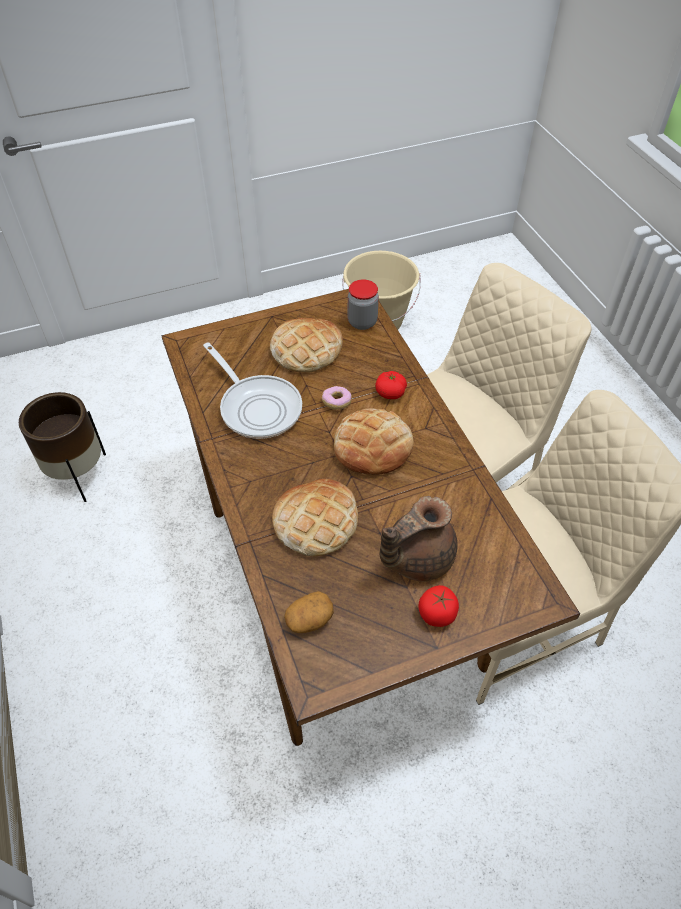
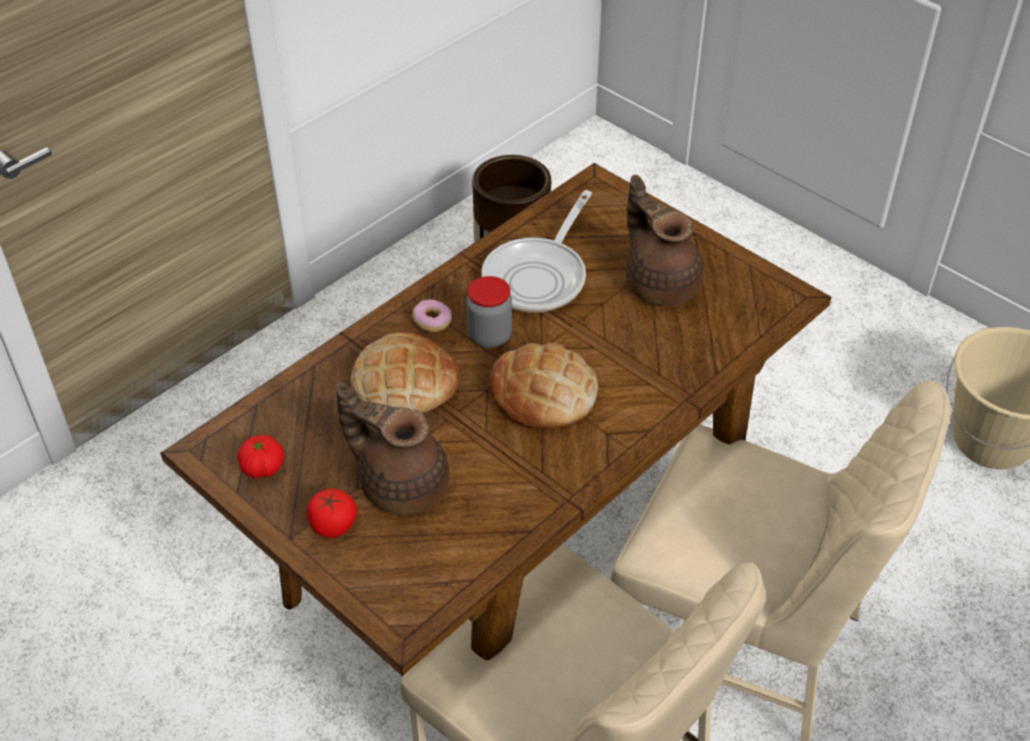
camera: 65 degrees right, 5 degrees down
bread [270,318,343,372] -> brown teapot [626,175,704,306]
potato [284,591,334,633] -> none
donut [322,386,352,410] -> donut moved to [412,299,452,332]
jar [348,279,379,330] -> jar moved to [467,276,512,348]
tomato [375,371,407,399] -> tomato moved to [237,435,285,478]

